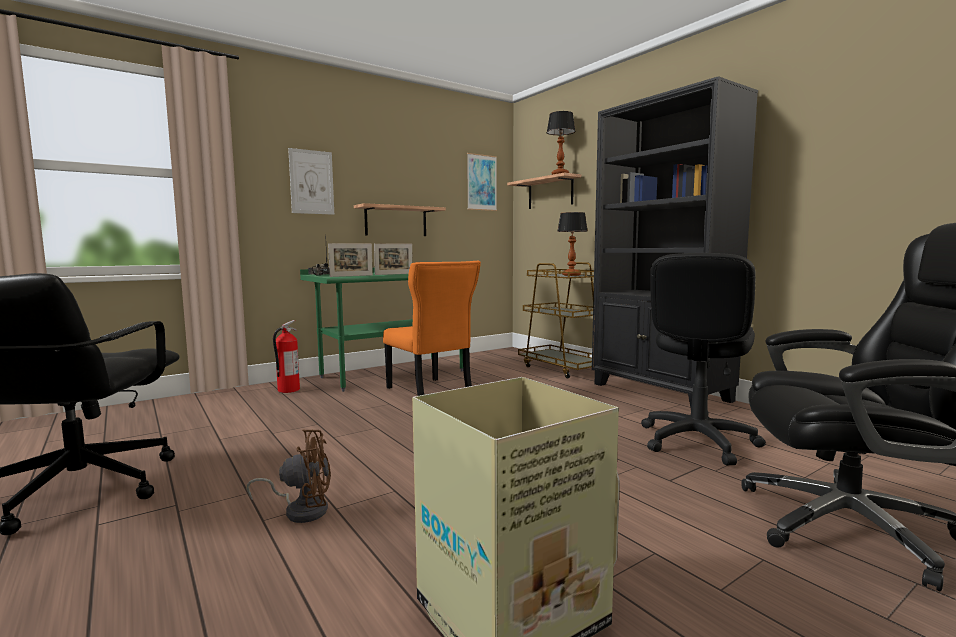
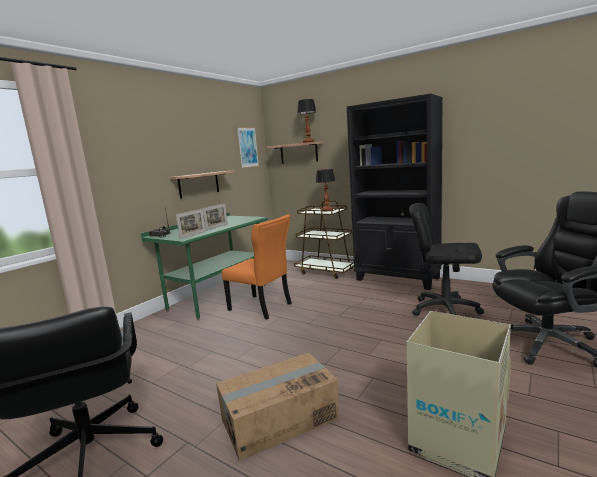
camera: 20 degrees left, 5 degrees up
brown fan [246,429,331,523] -> cardboard box [216,353,339,461]
fire extinguisher [273,320,300,393] -> none
picture [288,148,334,215] -> none
black office chair [641,253,766,465] -> black office chair turned 105 degrees clockwise [409,203,484,316]

